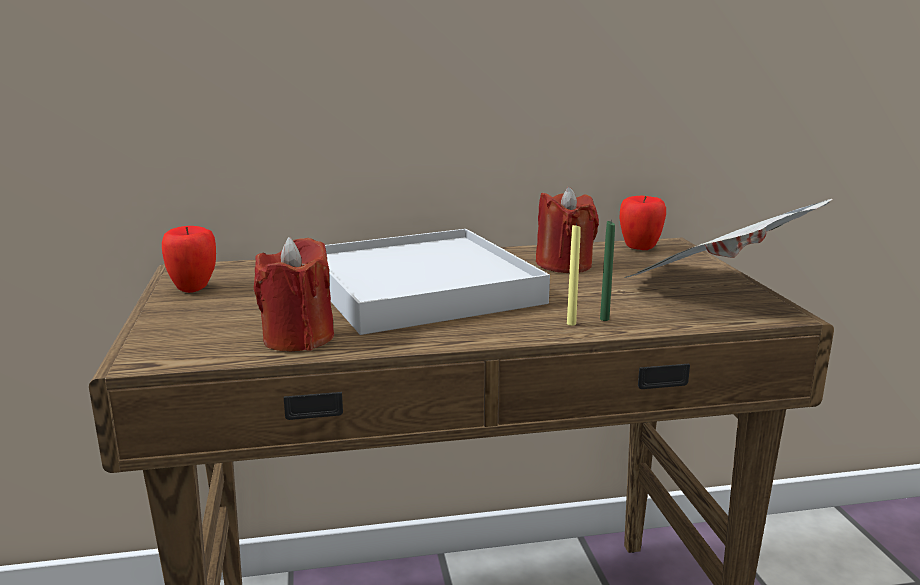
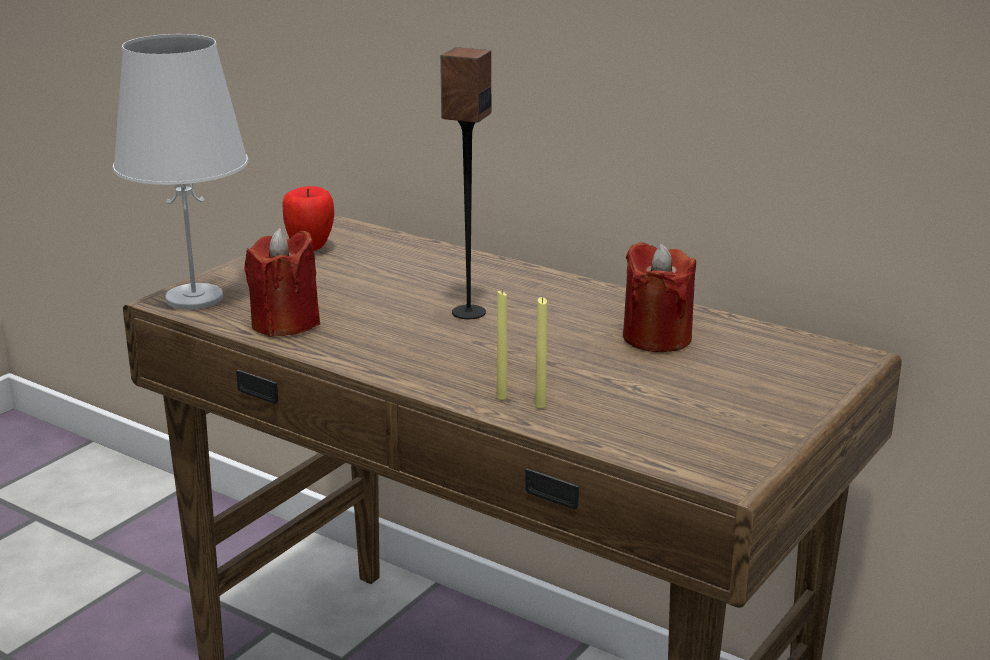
camera: 45 degrees right, 5 degrees up
white tray [325,229,550,335] -> speaker [440,47,491,319]
green candle [600,220,615,321] -> yellow candle [535,297,547,408]
apple [619,196,666,250] -> none
newspaper [624,199,832,278] -> none
none -> white table lamp [113,34,248,310]

